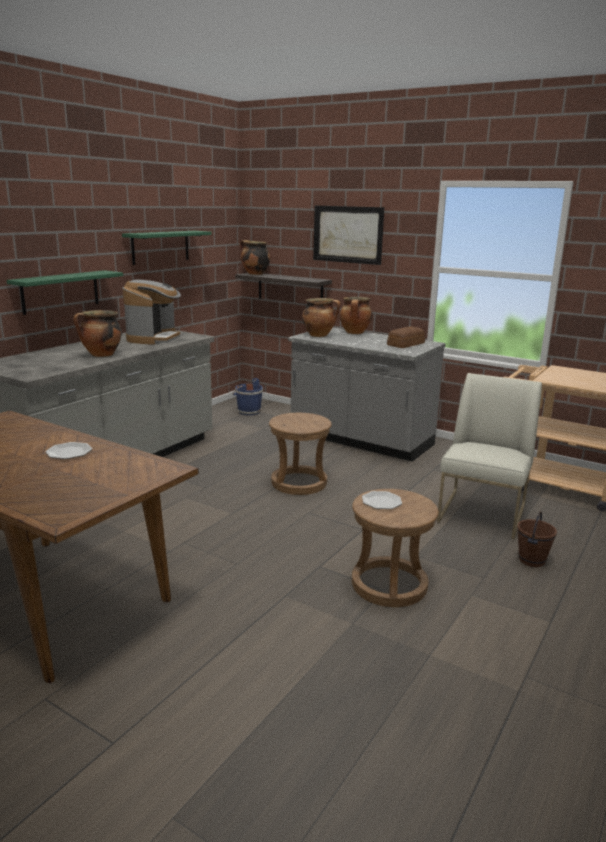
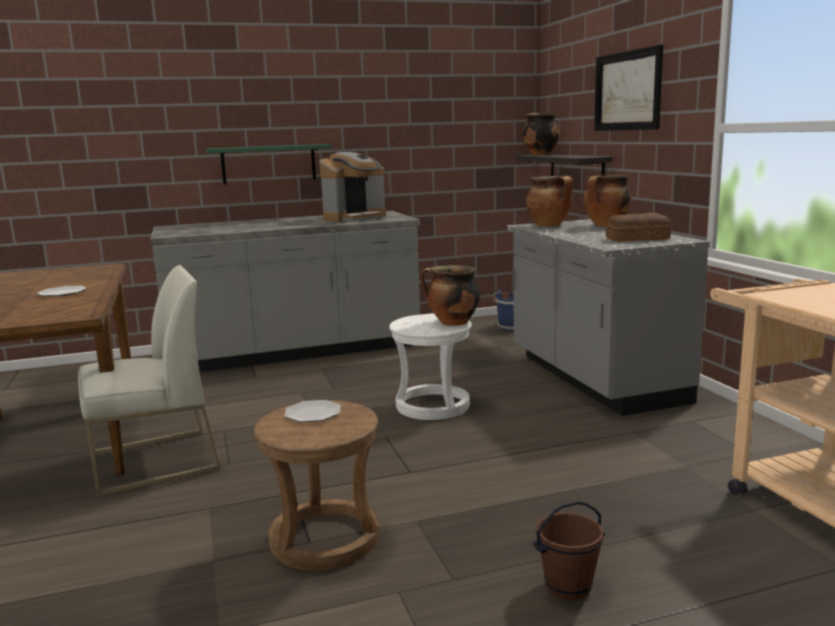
camera: 40 degrees right, 5 degrees down
cooking pot [73,310,122,357] -> cooking pot moved to [421,265,480,326]
green shelf [122,231,212,265] -> none
brown stool [269,413,332,495] -> white stool [389,314,472,420]
white chair [437,373,542,539] -> white chair moved to [78,265,221,497]

